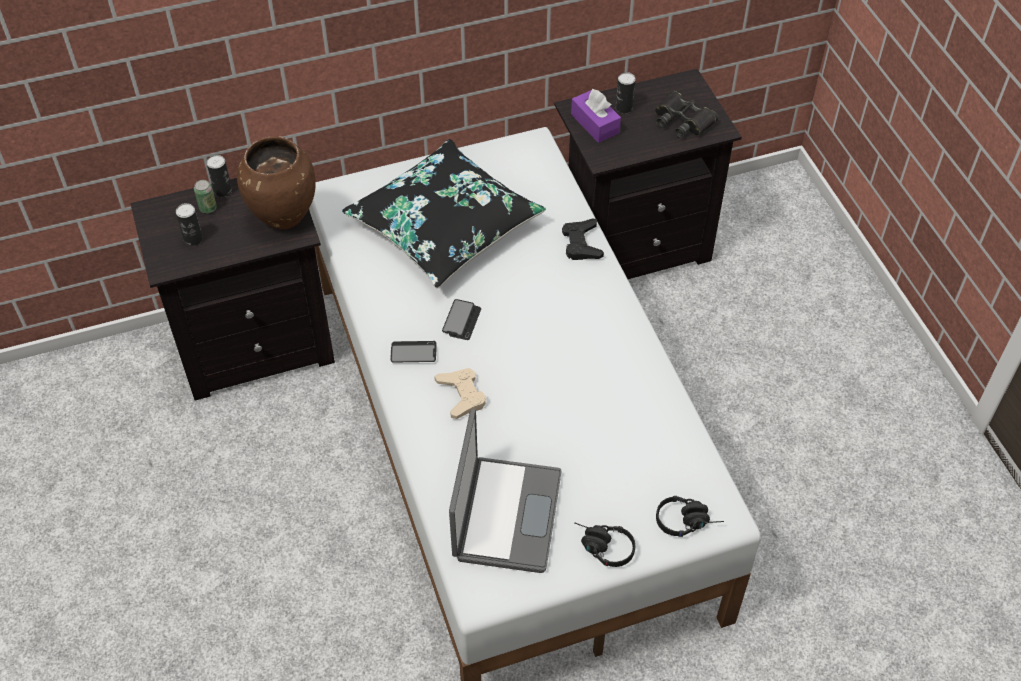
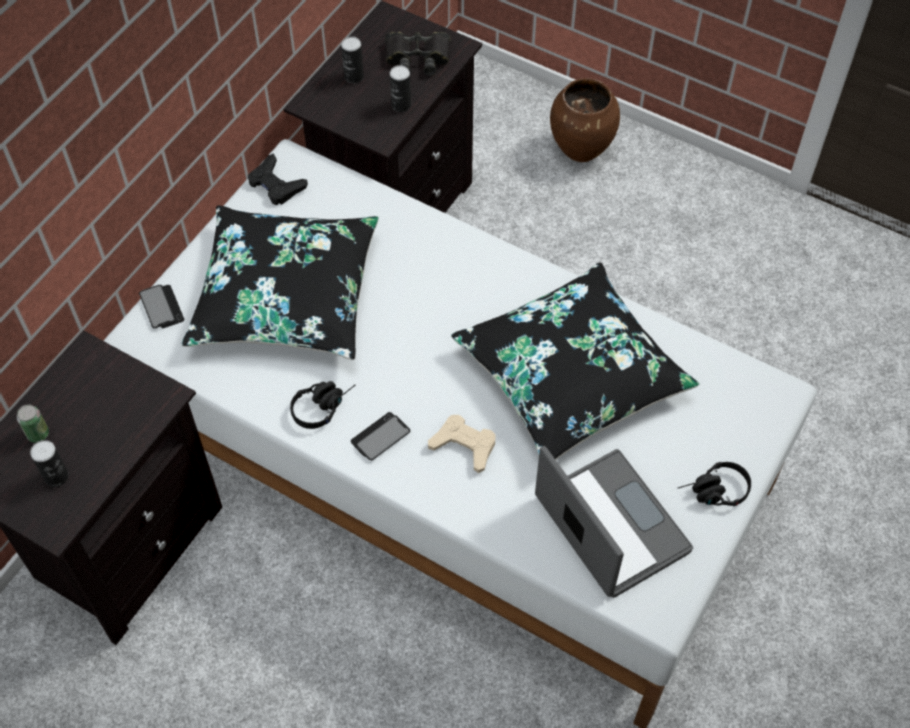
camera: 40 degrees left, 5 degrees up
can [207,155,232,197] -> can moved to [390,65,411,112]
brown vase [237,136,316,229] -> brown vase moved to [550,78,620,162]
phone [442,299,481,340] -> phone moved to [139,285,184,328]
black game controller [562,219,604,260] -> black game controller moved to [248,154,308,205]
purple tissue box [571,89,621,143] -> none
black headphones [656,496,724,537] -> black headphones moved to [290,381,355,429]
none -> black pillow [451,263,699,460]

